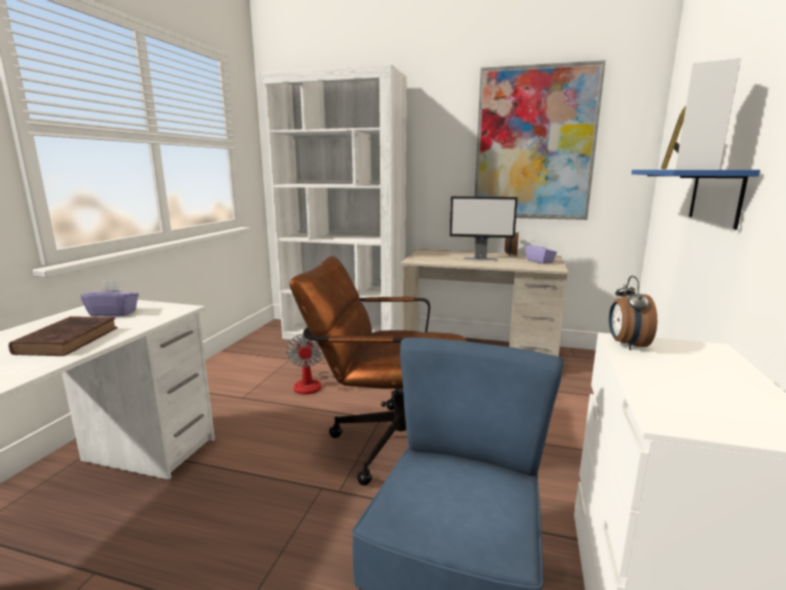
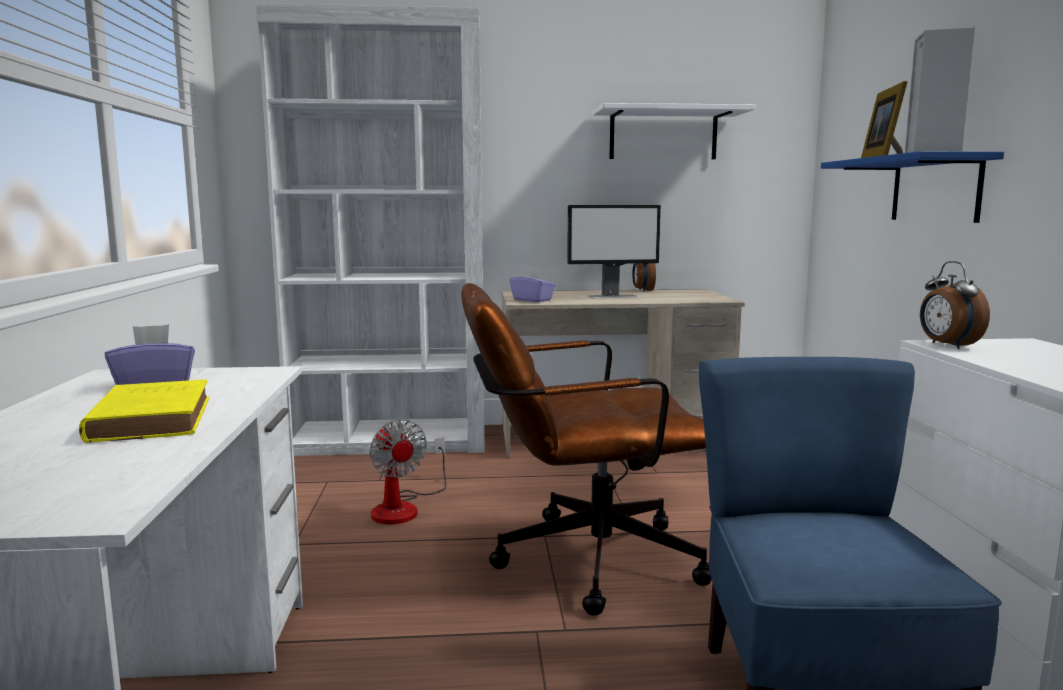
camera: 20 degrees left, 5 degrees down
brown book [8,316,118,356] -> yellow book [79,380,209,443]
picture [475,60,606,220] -> white shelf [593,103,755,159]
purple tissue box [525,240,557,264] -> purple tissue box moved to [510,268,556,302]

